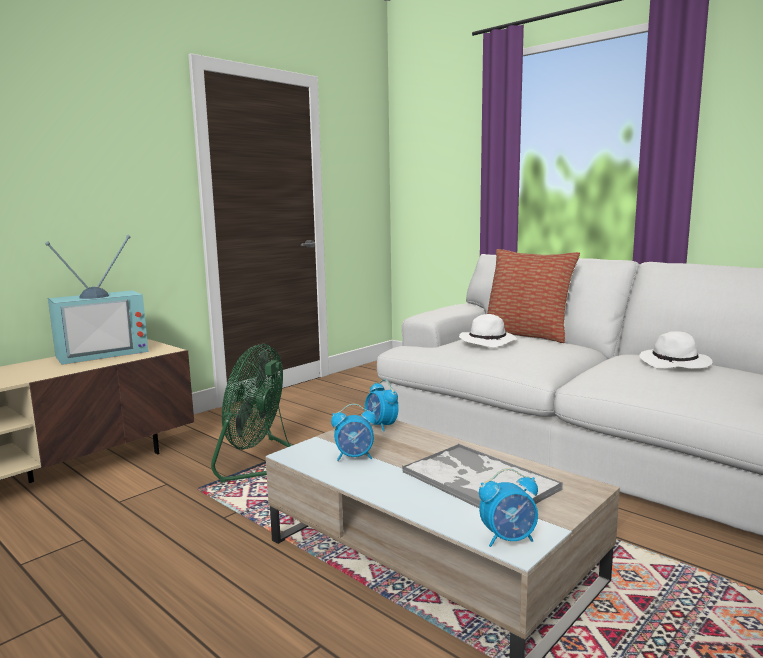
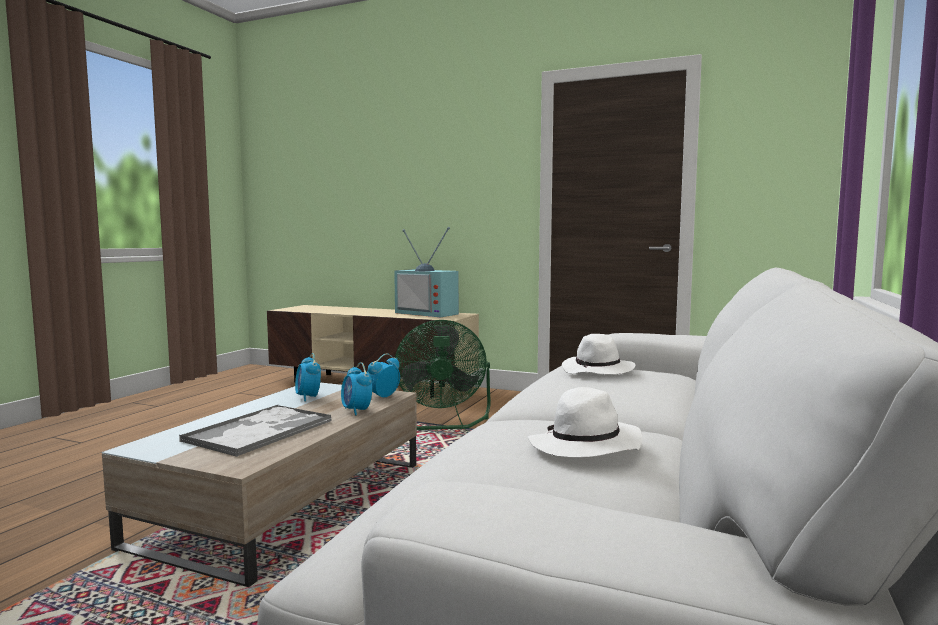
camera: 70 degrees right, 5 degrees down
alarm clock [479,468,538,547] -> alarm clock moved to [341,362,372,416]
pillow [487,249,580,343] -> none

